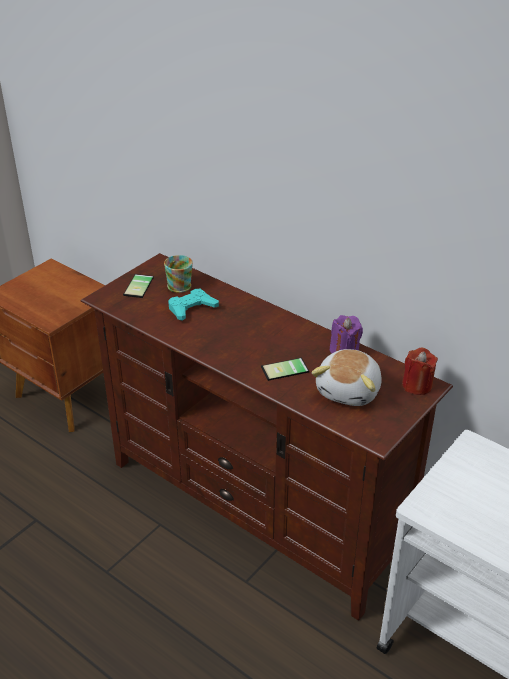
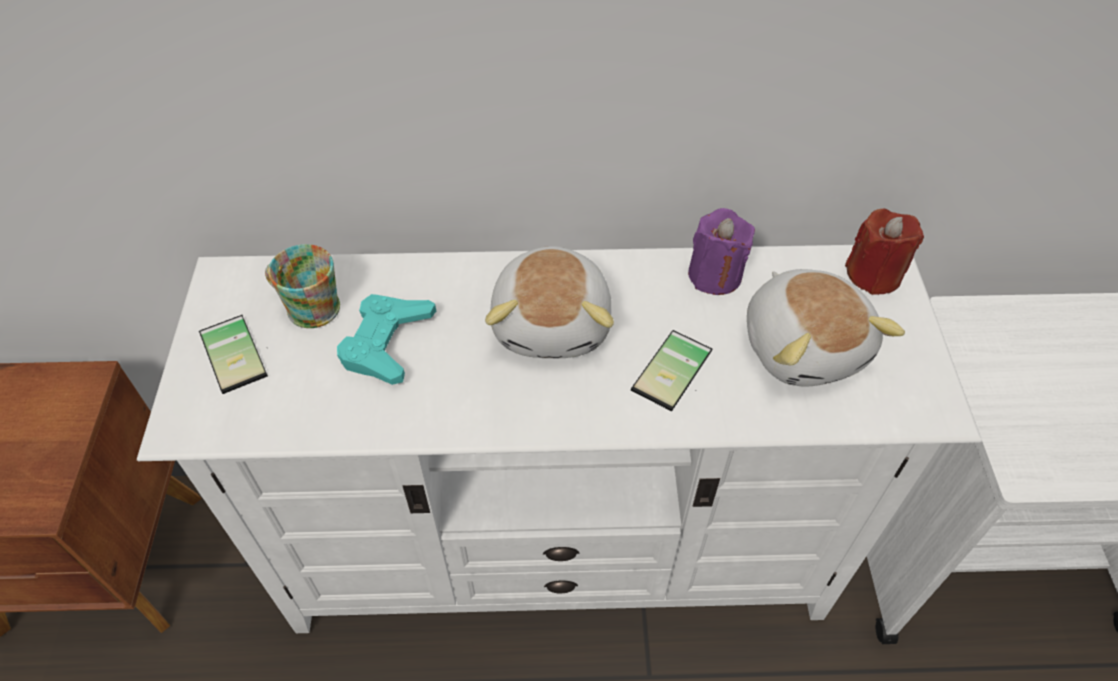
camera: 40 degrees left, 15 degrees up
brown tv stand [81,253,453,621] -> white tv stand [137,245,982,633]
none -> plush toy [485,246,614,358]

